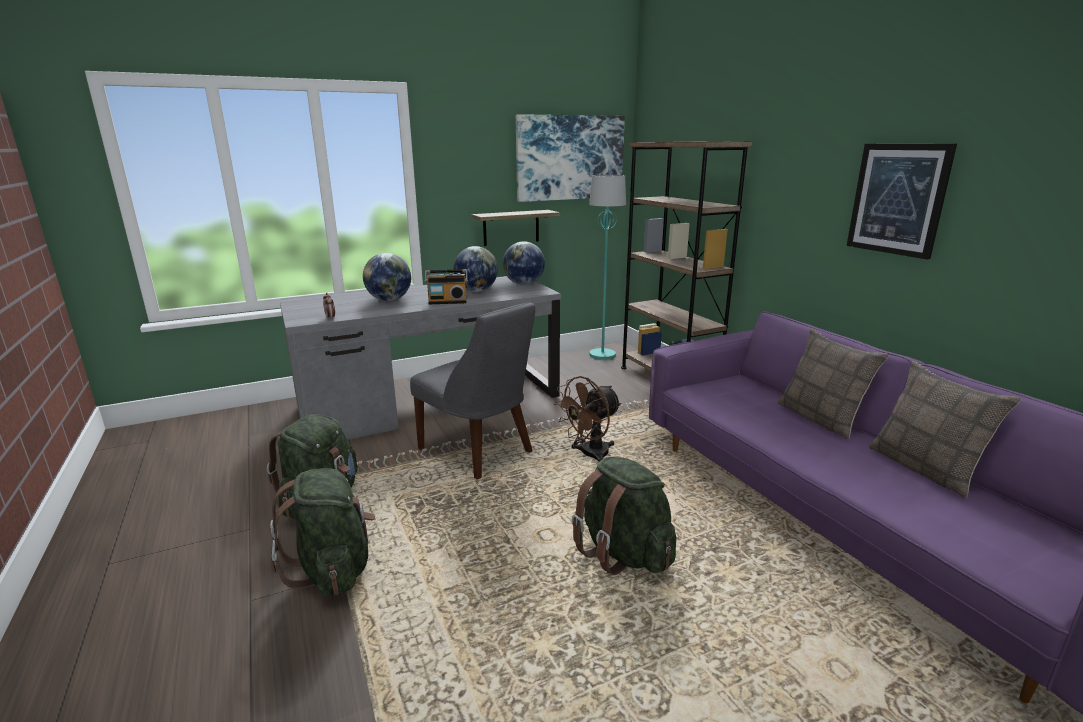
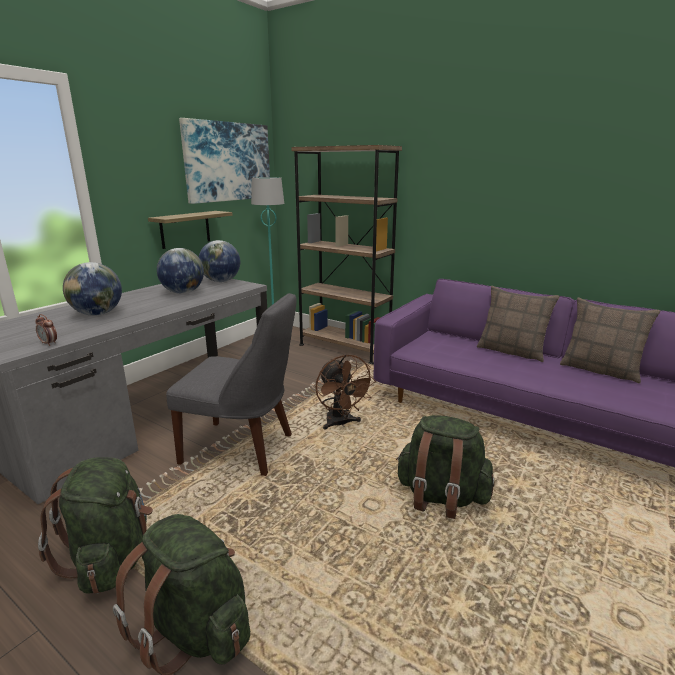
camera: 30 degrees left, 0 degrees up
radio [425,269,468,304] -> none
brown fan [554,376,622,462] -> brown fan turned 45 degrees counterclockwise [315,354,376,430]
picture [847,144,957,259] -> none

